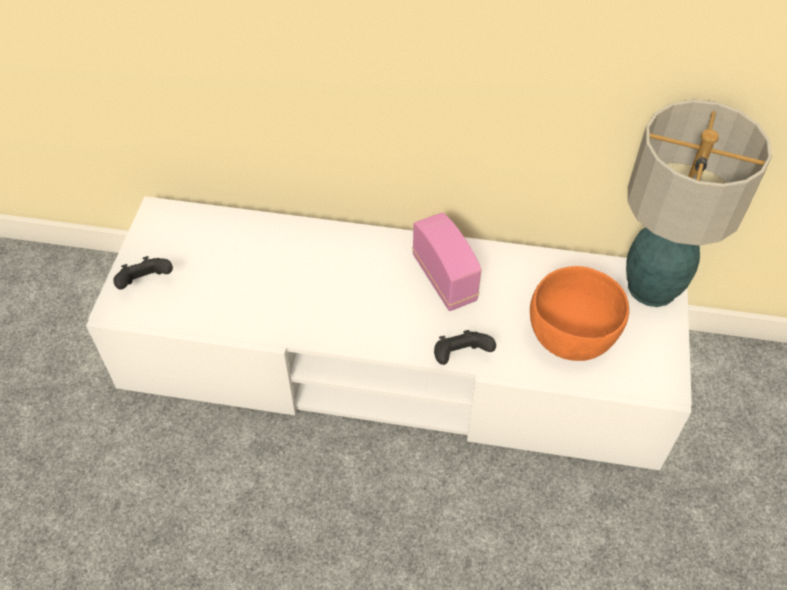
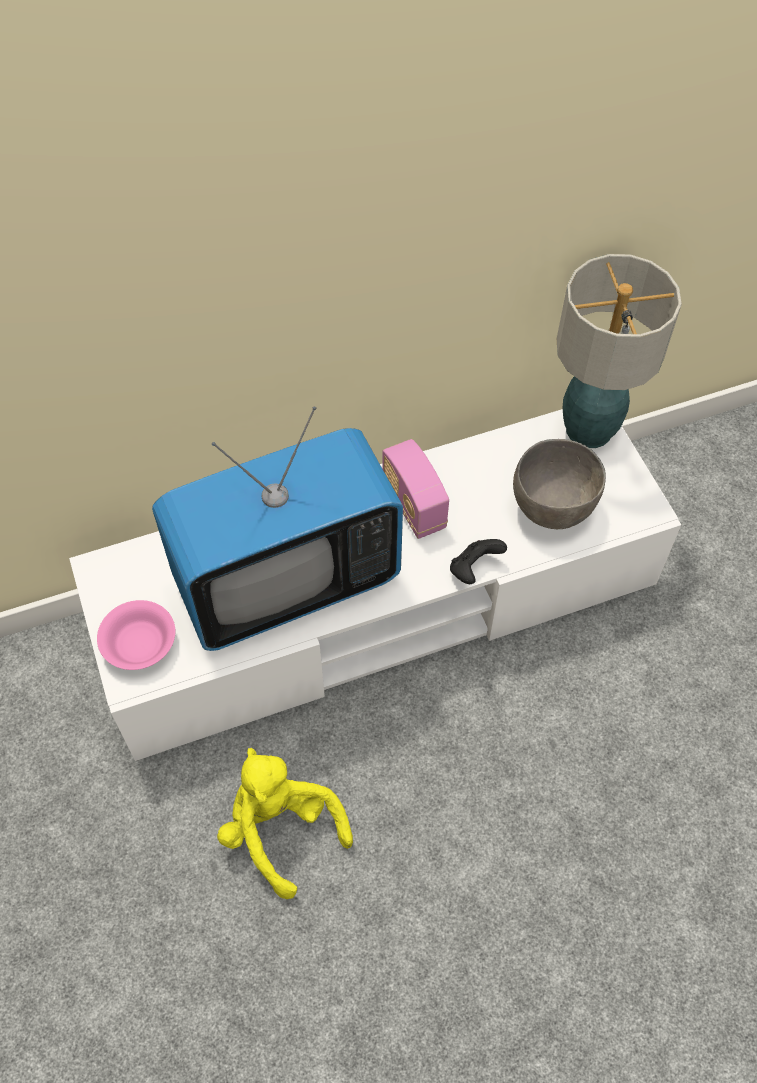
camera: 30 degrees left, 5 degrees up
black game controller [113,256,173,289] -> pink bowl [97,600,175,670]
radio [412,213,481,311] -> radio turned 150 degrees counterclockwise [382,439,449,539]
orange bowl [530,266,629,361] -> grey bowl [513,439,606,529]
none -> television [152,406,403,651]
none -> yellow plush toy [217,748,353,899]

